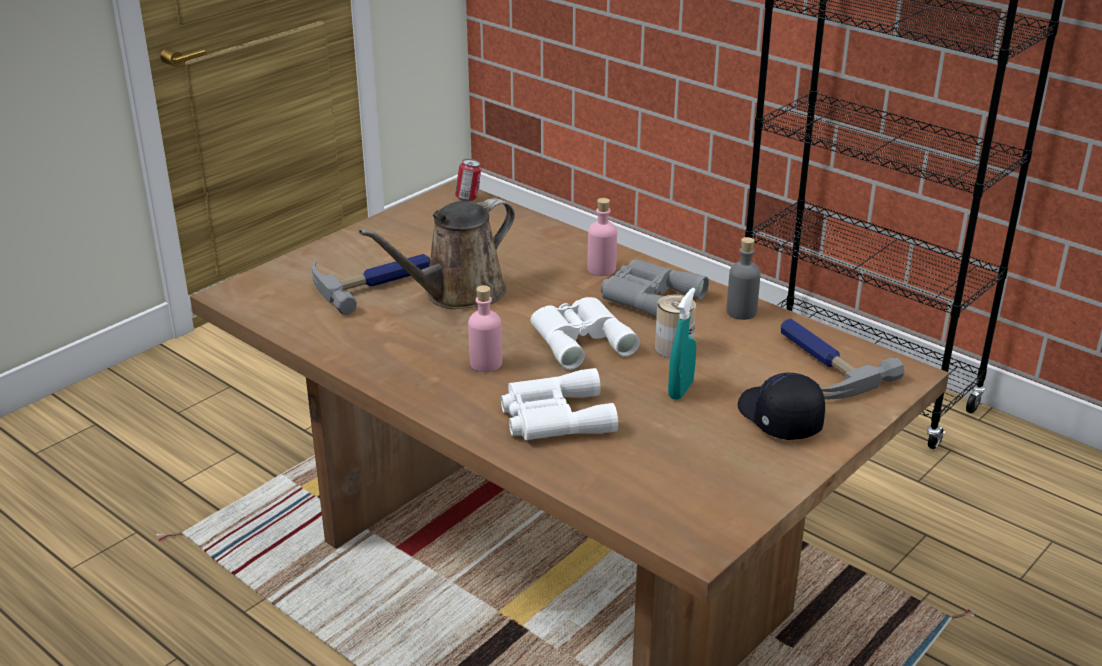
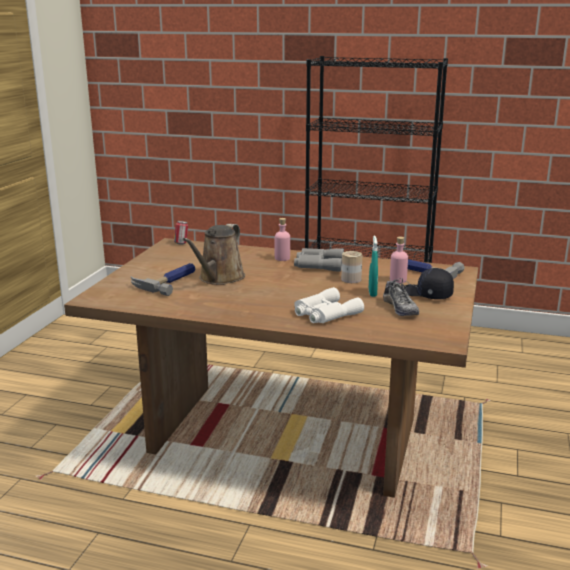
camera: 25 degrees left, 10 degrees down
pink bottle [468,285,502,372] -> pink bottle moved to [390,237,408,283]
white binoculars [531,297,640,370] -> none
grey bottle [727,237,761,320] -> none
none -> shoe [383,278,419,316]

